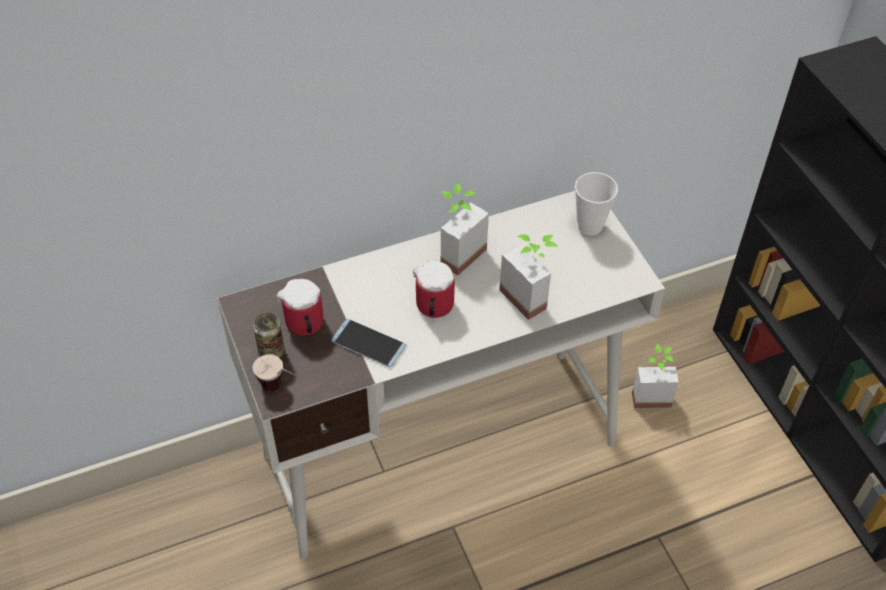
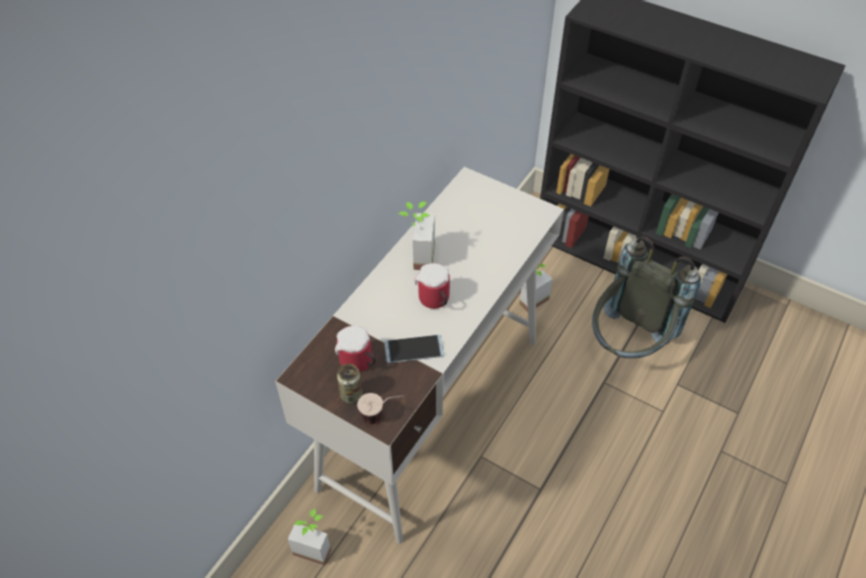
camera: 35 degrees left, 0 degrees up
potted plant [499,234,558,320] -> potted plant moved to [288,508,331,566]
cup [575,172,618,235] -> none
none -> grey backpack [592,236,701,358]

